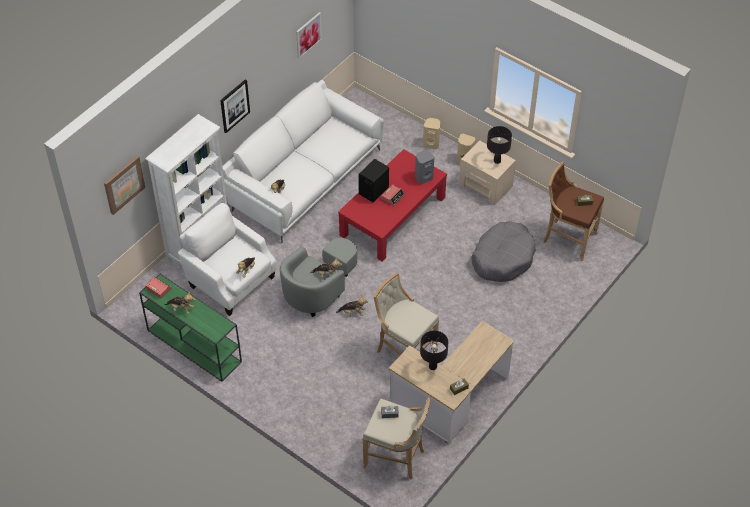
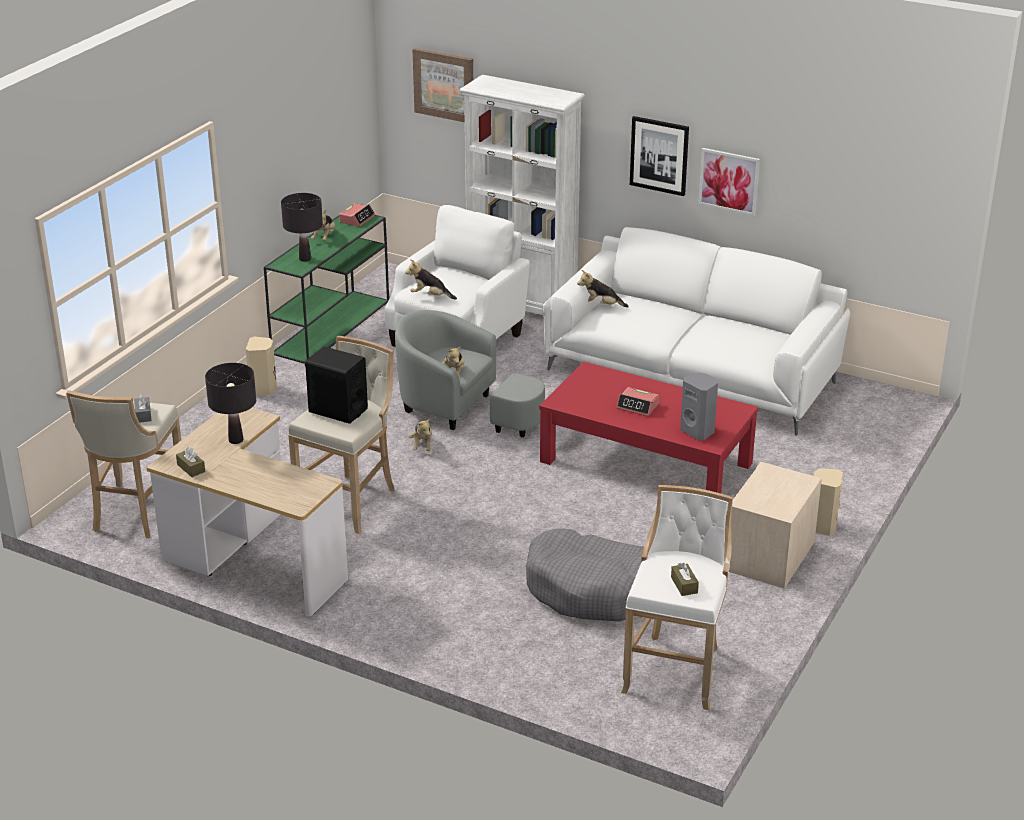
camera: 80 degrees right, 20 degrees down
picture [296,12,322,59] -> picture moved to [698,148,760,216]
black speaker [359,159,389,202] -> black speaker moved to [305,347,368,424]
beige speaker [423,118,440,149] -> beige speaker moved to [246,336,277,396]
black table lamp [487,126,512,164] -> black table lamp moved to [281,193,323,262]
brown stool [543,161,604,261] -> white stool [621,485,733,710]

